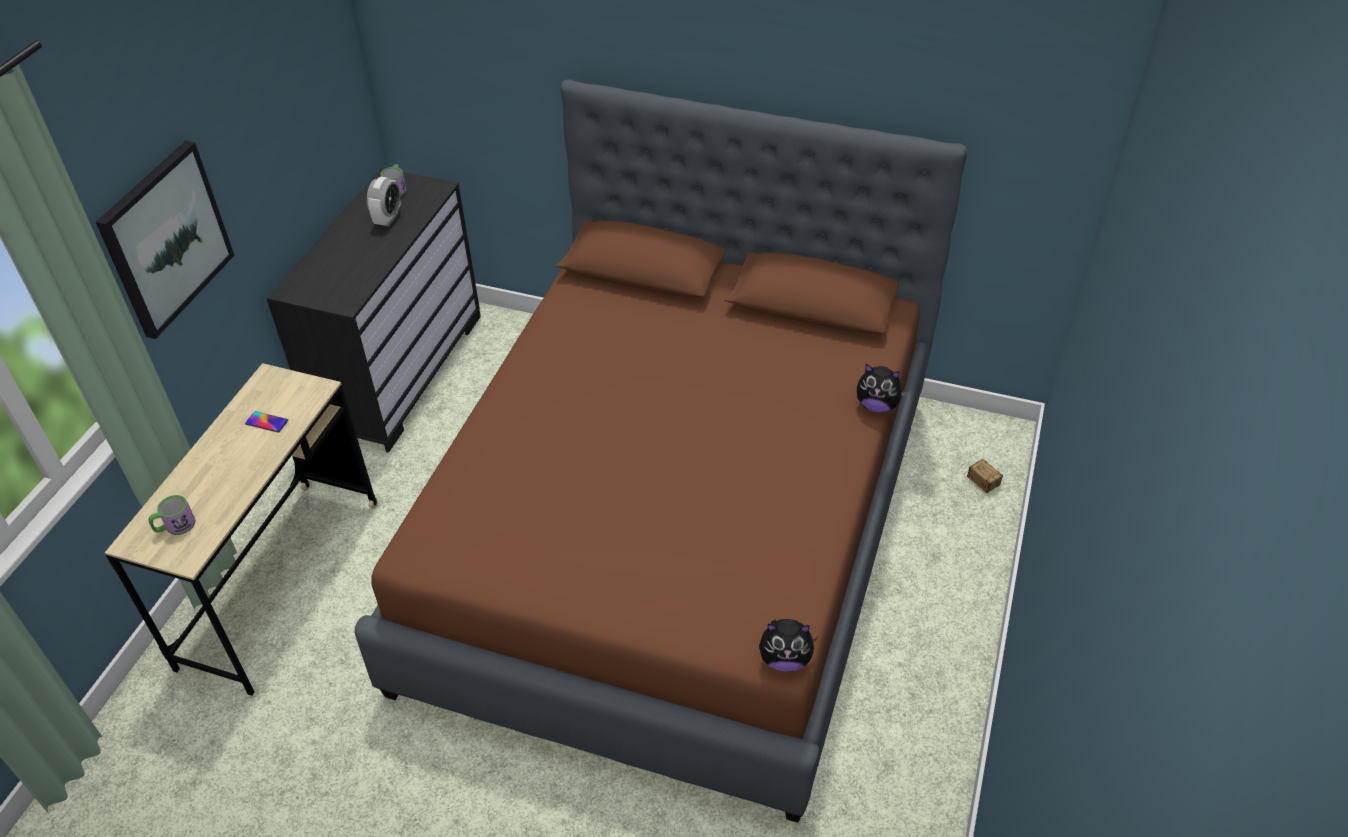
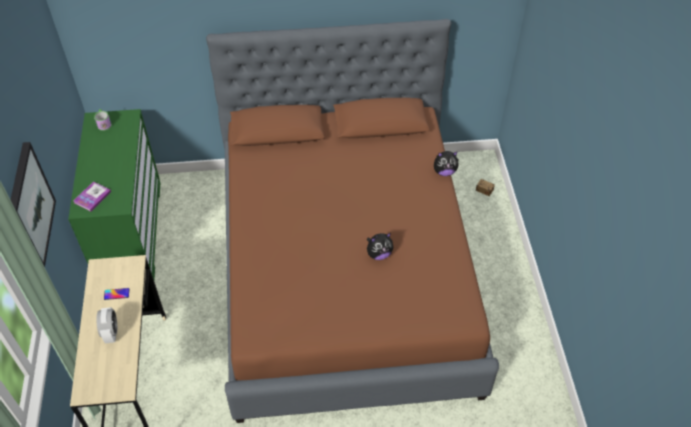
camera: 25 degrees left, 5 degrees up
mug [149,495,196,535] -> none
black dresser [267,168,481,453] -> green dresser [68,109,160,279]
alarm clock [367,177,401,226] -> alarm clock moved to [96,307,117,344]
plush toy [759,619,817,672] -> plush toy moved to [367,233,394,260]
none -> book [73,181,111,212]

